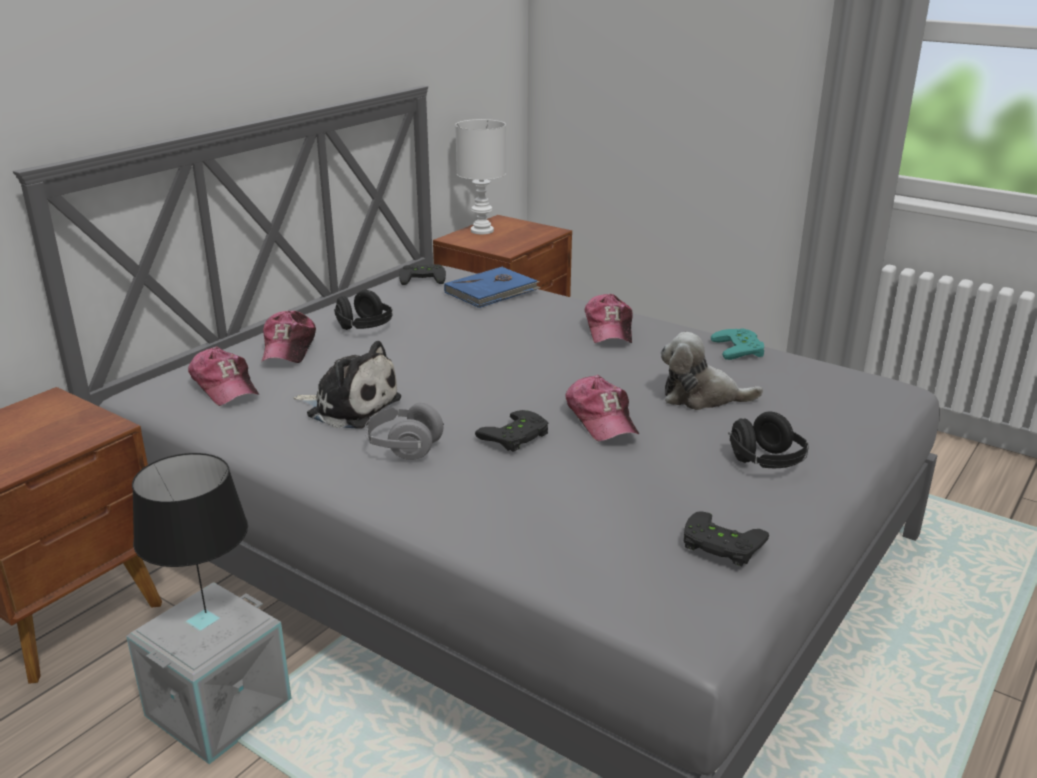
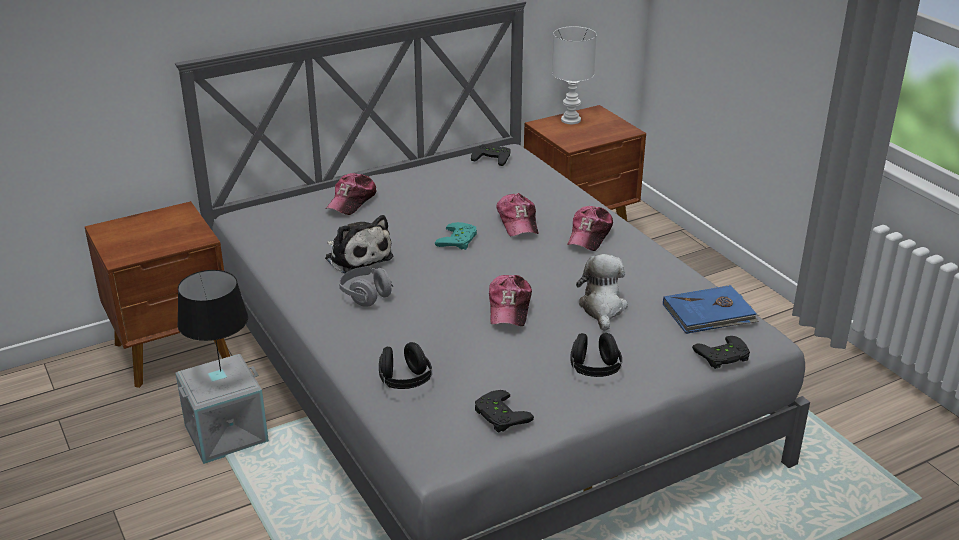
camera: 25 degrees right, 5 degrees up
cap [188,347,259,406] -> cap moved to [496,193,538,237]
black headphones [334,290,393,330] -> black headphones moved to [379,342,432,389]
blue book [444,267,541,308] -> blue book moved to [663,285,759,334]
black game controller [475,410,548,452] -> black game controller moved to [692,336,750,369]
plush toy [661,332,763,410] -> plush toy turned 60 degrees clockwise [576,254,628,331]
turquoise game controller [711,328,764,360] -> turquoise game controller moved to [435,222,477,250]

